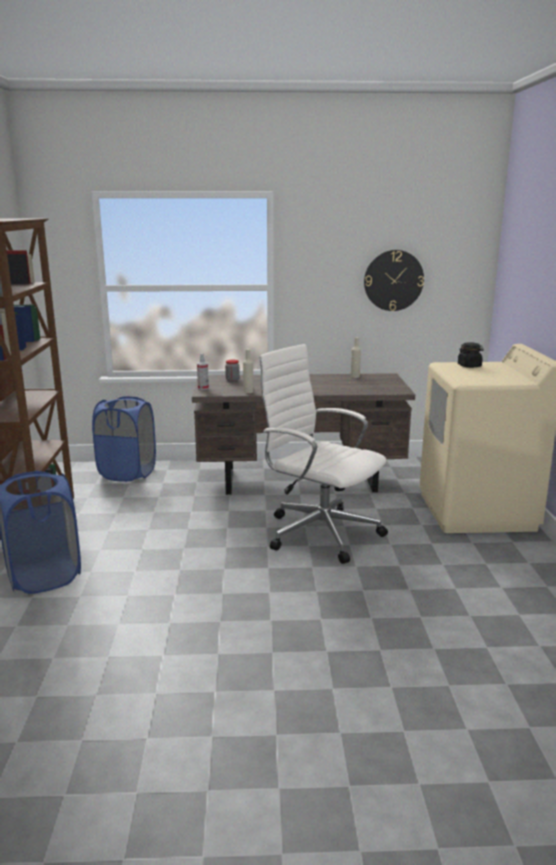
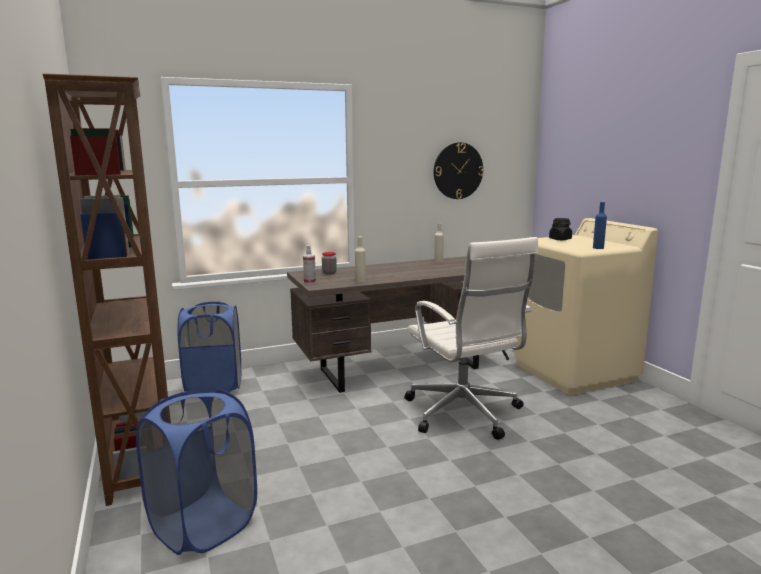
camera: 20 degrees left, 5 degrees down
white office chair [257,344,388,564] -> white office chair turned 135 degrees counterclockwise [405,237,538,440]
none -> blue bottle [593,202,607,249]

